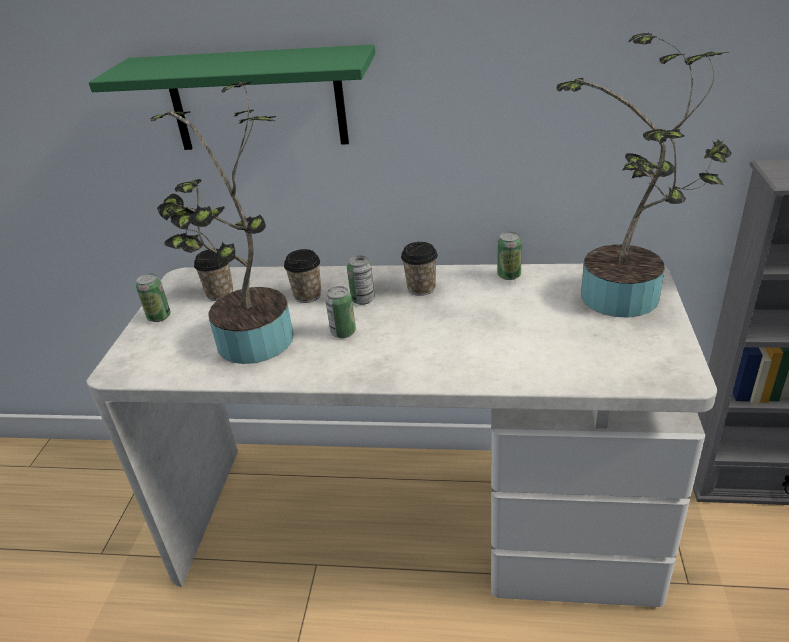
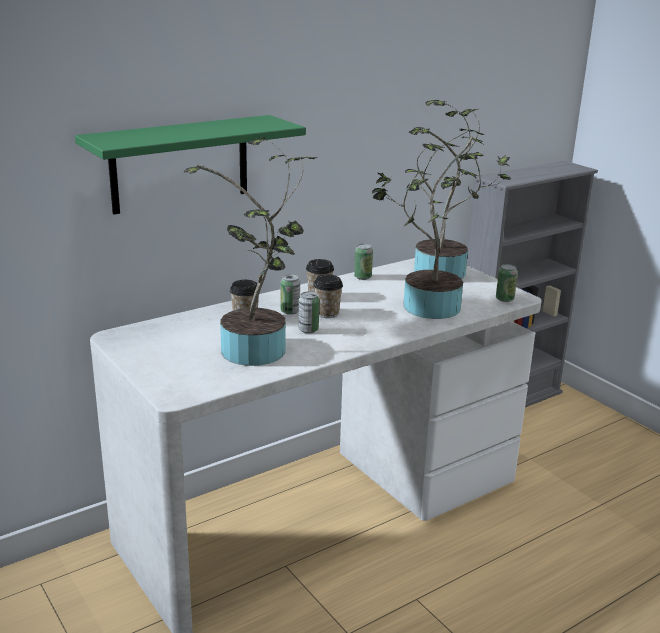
camera: 45 degrees left, 10 degrees down
can [136,273,171,322] -> can moved to [496,264,518,302]
cup [194,249,233,301] -> cup moved to [313,275,343,318]
none -> potted plant [372,128,485,319]

